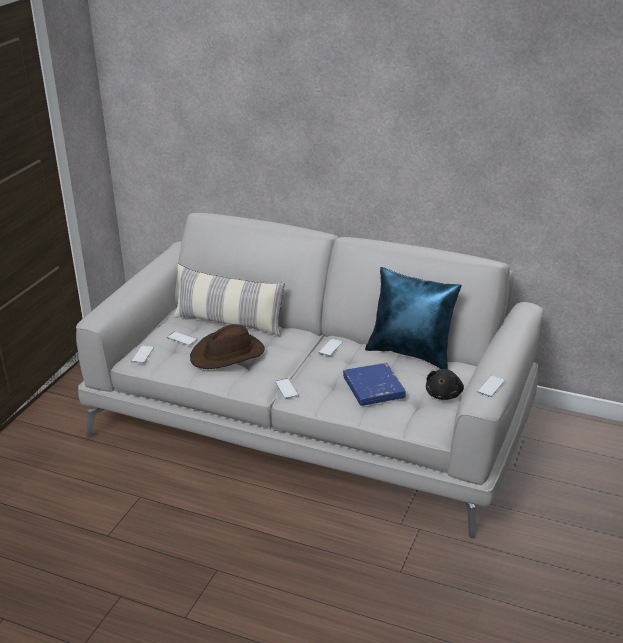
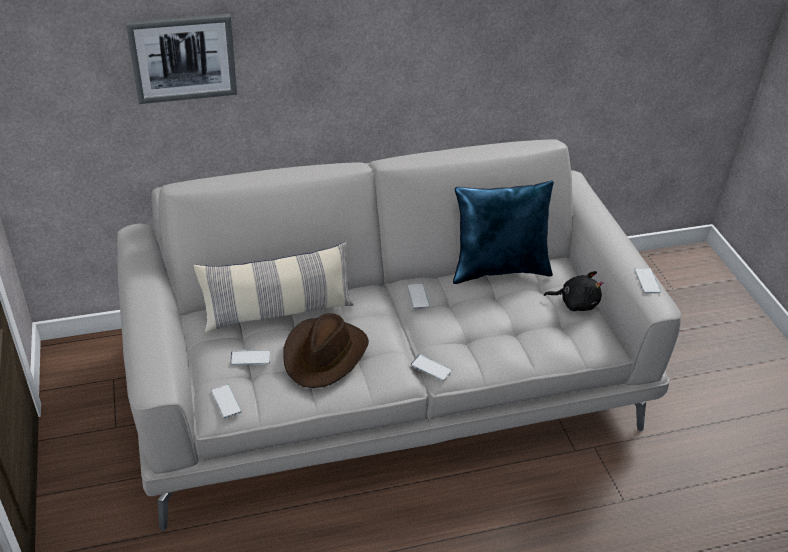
camera: 40 degrees left, 10 degrees up
blue book [343,363,406,406] -> none
black plush toy [426,369,464,400] -> black plush toy turned 60 degrees counterclockwise [544,271,604,311]
none -> picture [126,14,237,104]

